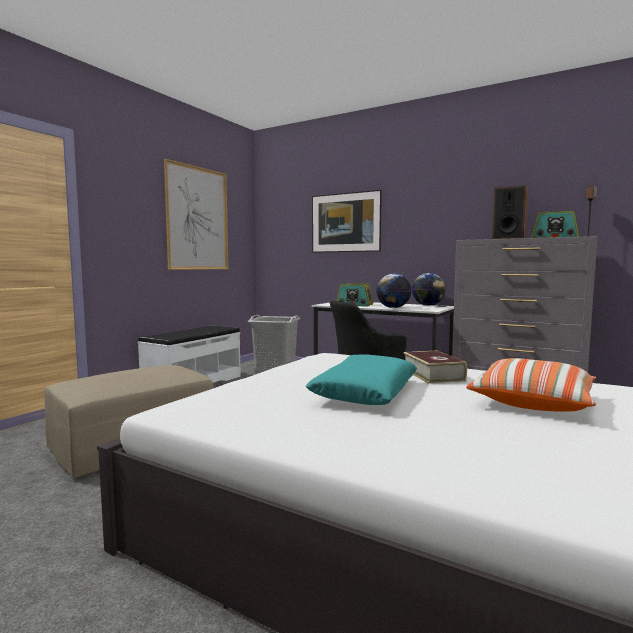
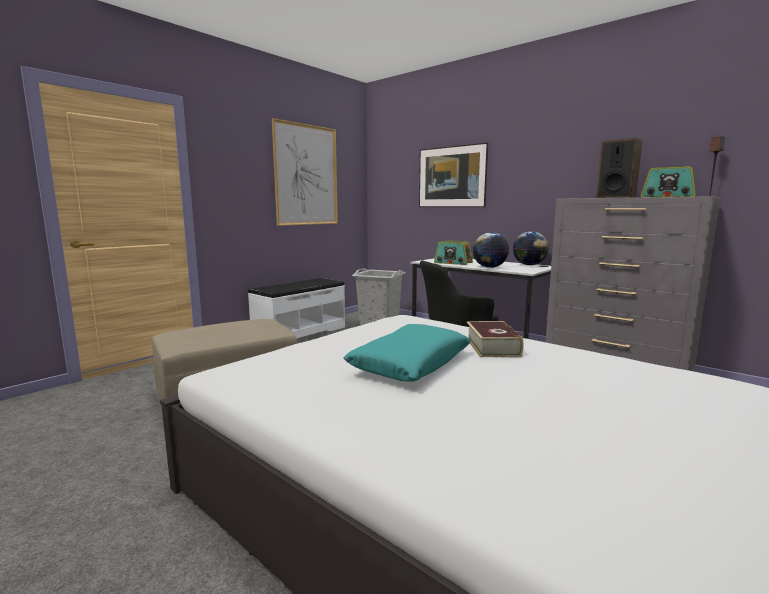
camera: 10 degrees right, 5 degrees up
pillow [466,358,596,412] -> none

